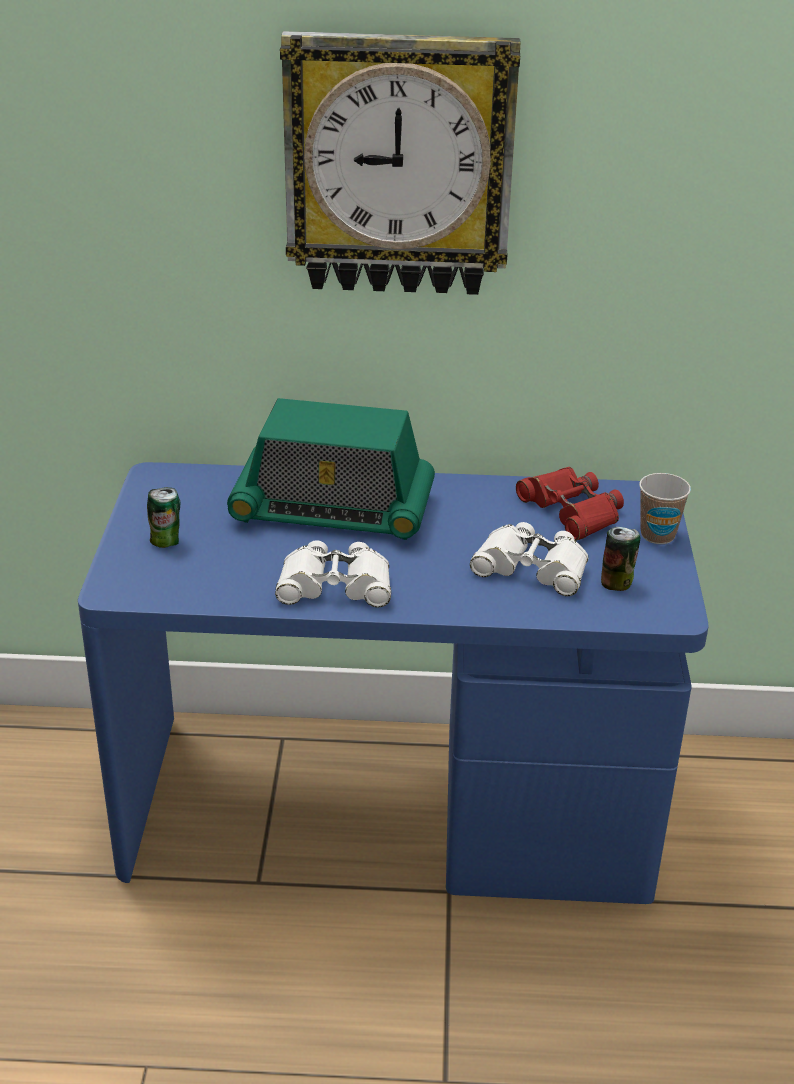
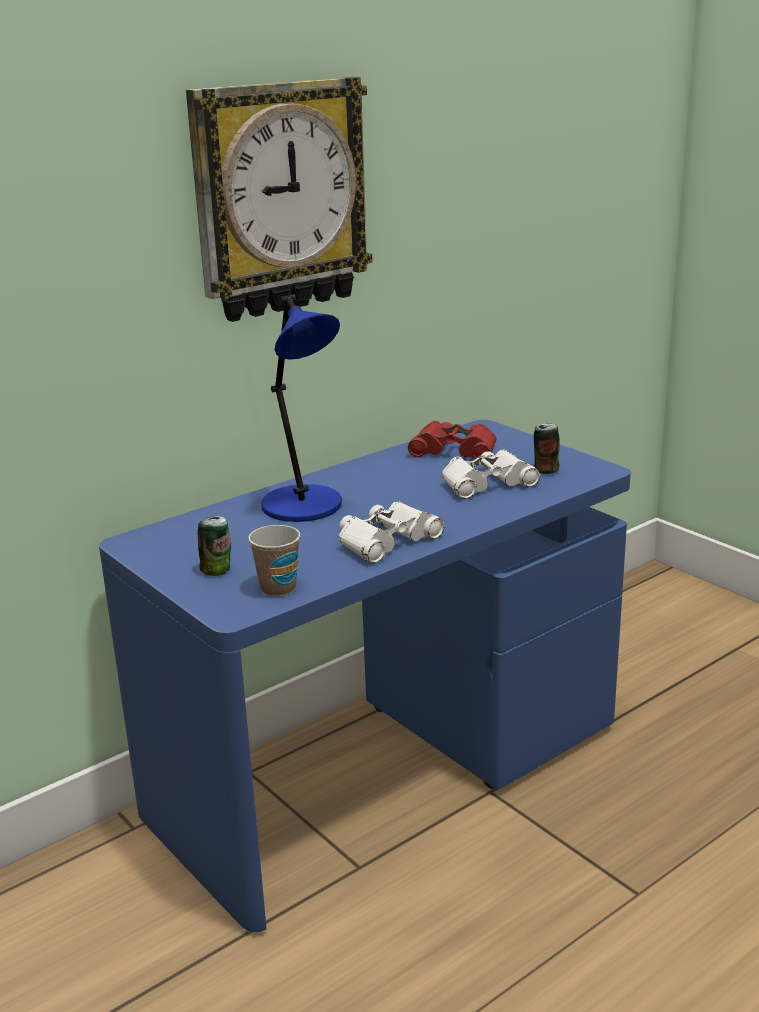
camera: 40 degrees left, 10 degrees down
radio [227,398,435,540] -> blue table lamp [261,295,342,522]
cup [639,473,691,544] -> cup moved to [248,525,300,597]

